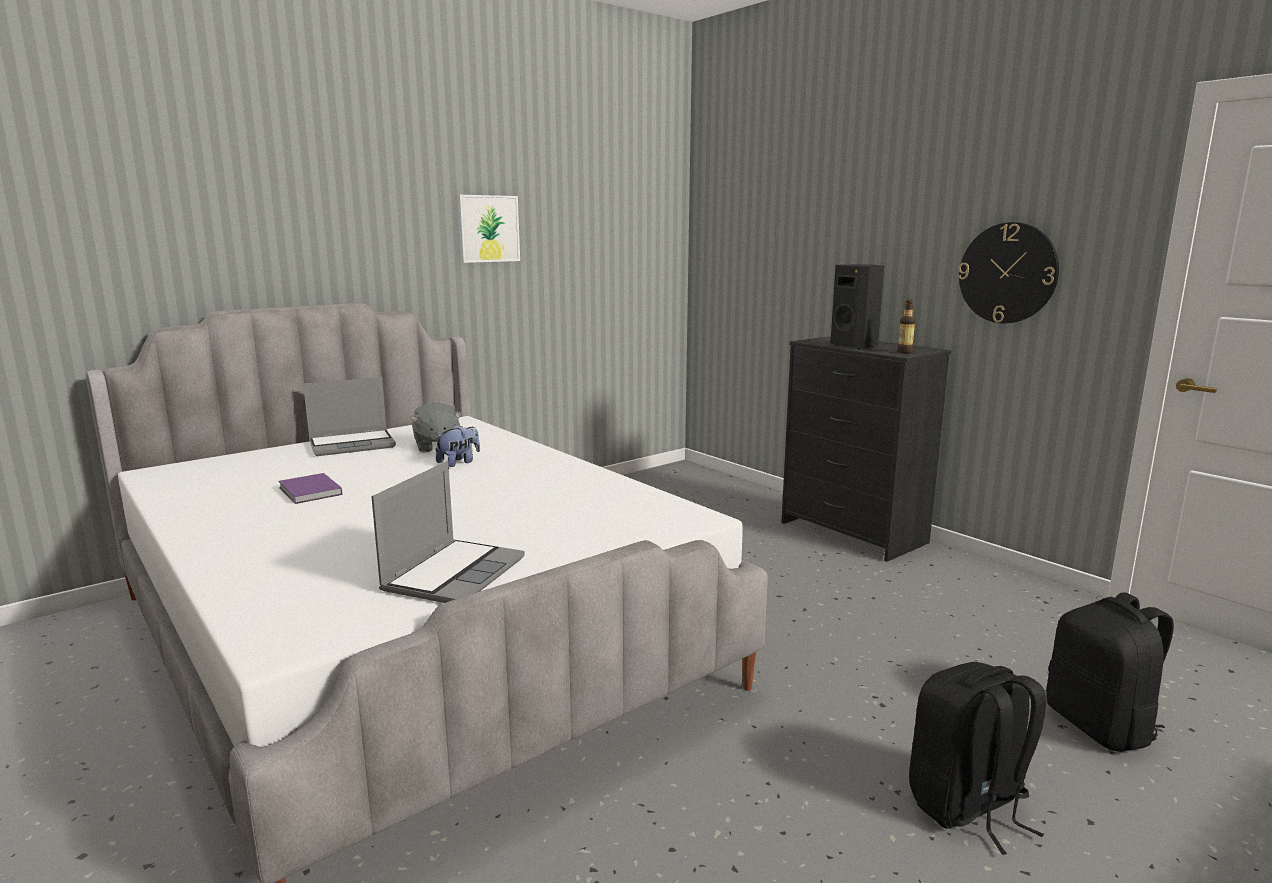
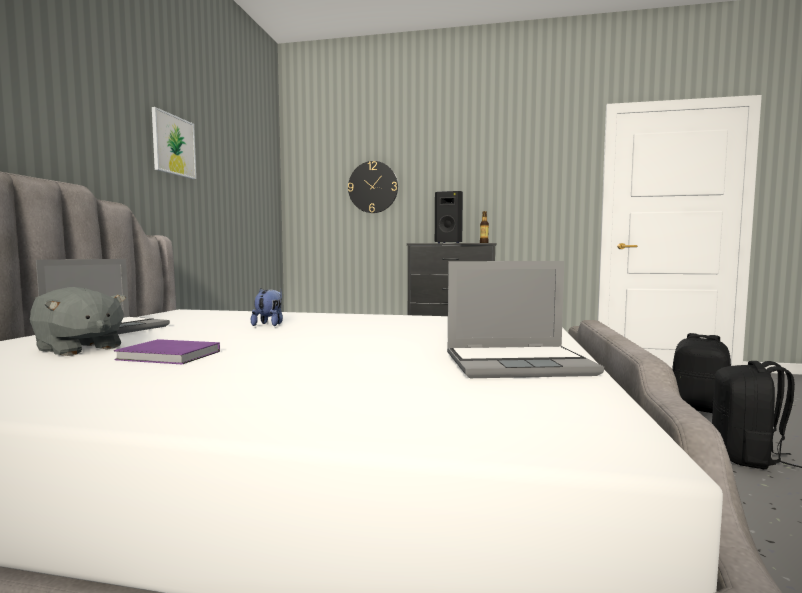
camera: 40 degrees left, 10 degrees down
laptop [371,461,525,603] -> laptop turned 105 degrees clockwise [447,261,604,378]
grey plush toy [410,402,463,452] -> grey plush toy moved to [30,287,126,356]
wall clock [958,222,1059,323] -> wall clock moved to [348,161,398,213]

